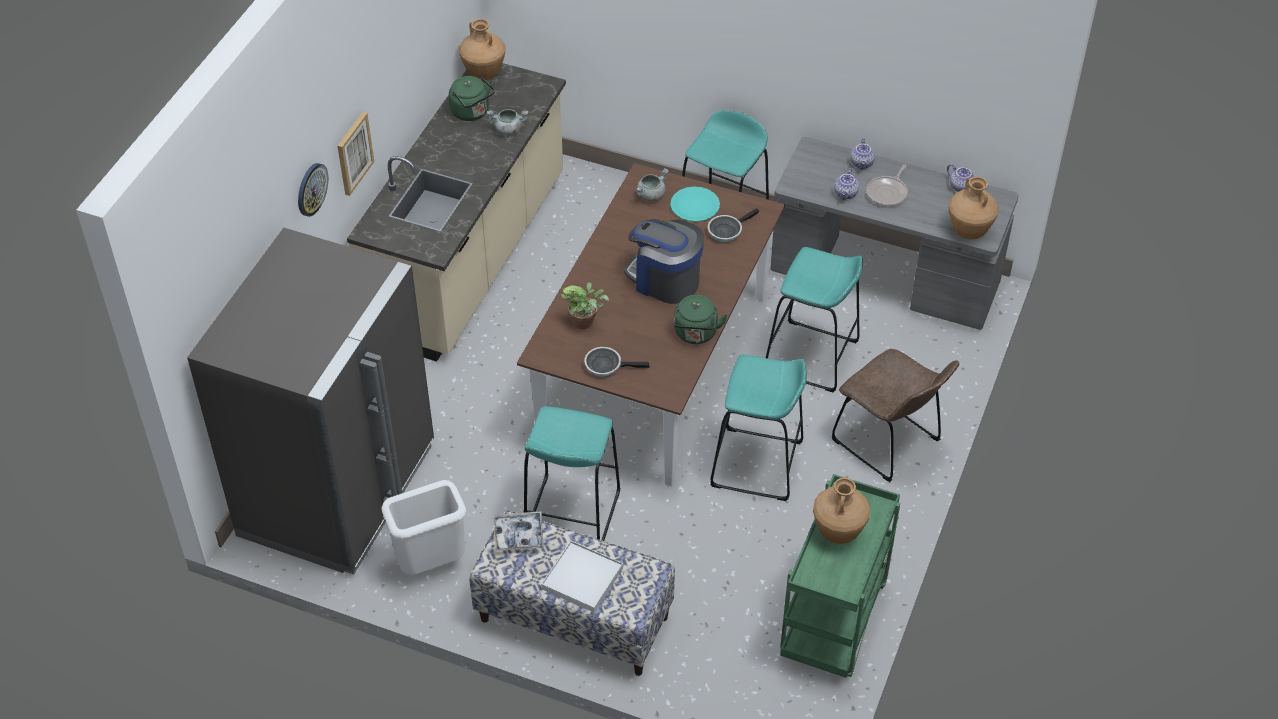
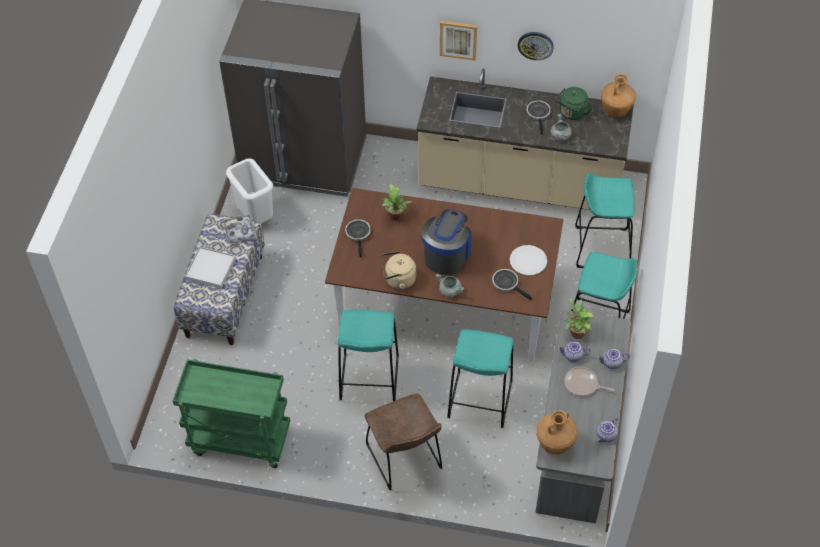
camera: 80 degrees right, 5 degrees up
wall clock [298,163,328,217] -> wall clock moved to [518,32,554,60]
turquoise stool [524,406,620,541] -> turquoise stool moved to [575,173,634,268]
grey cooking pot [636,168,668,202] -> grey cooking pot moved to [436,274,465,297]
turquoise plate [670,187,720,222] -> white plate [510,245,547,275]
green kettle [674,295,728,344] -> beige kettle [382,251,416,289]
brown vase [813,477,870,544] -> none
brown chair [831,349,959,482] -> brown chair turned 60 degrees counterclockwise [365,393,442,490]
none -> frying pan [527,101,551,135]
none -> potted plant [565,297,594,339]

